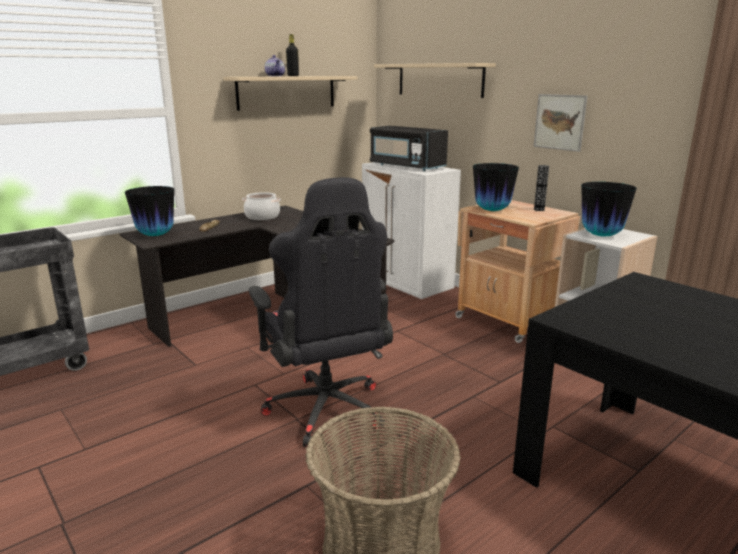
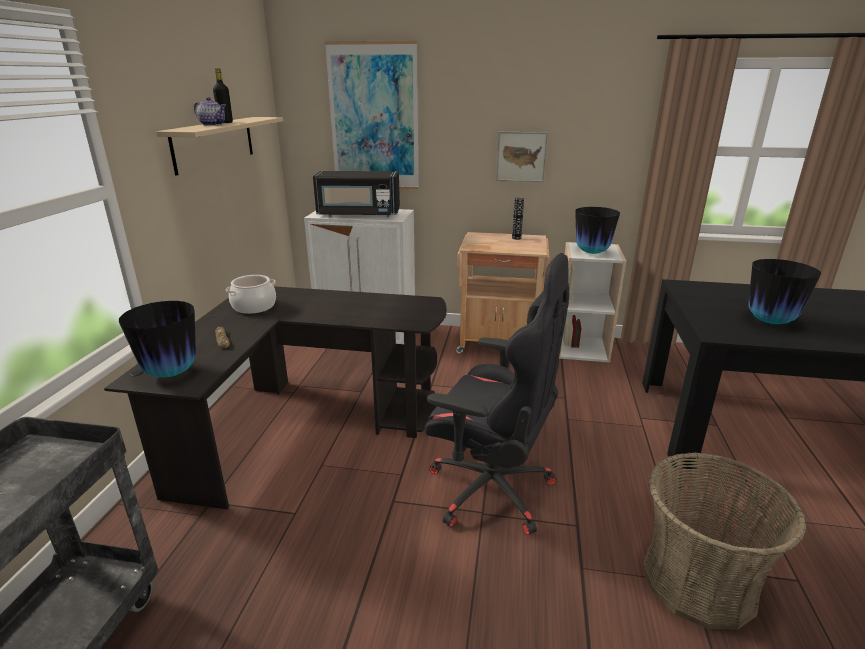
camera: 40 degrees left, 5 degrees up
beige shelf [374,63,496,98] -> picture [325,41,419,190]
vase [473,163,519,211] -> vase moved to [748,259,821,324]

